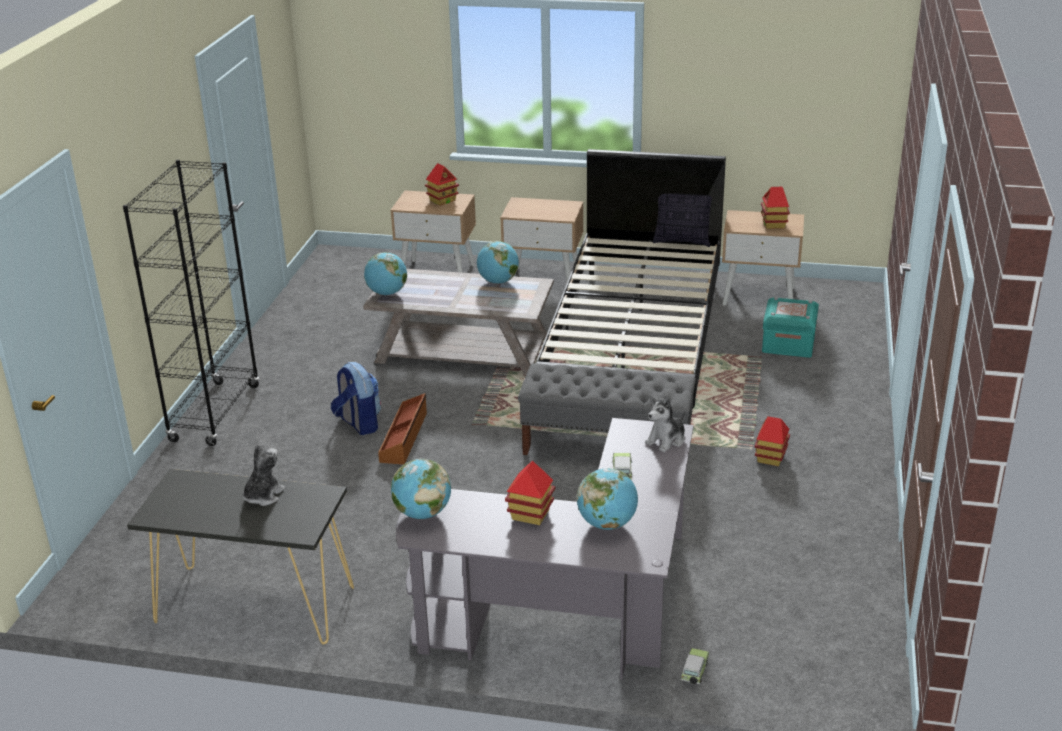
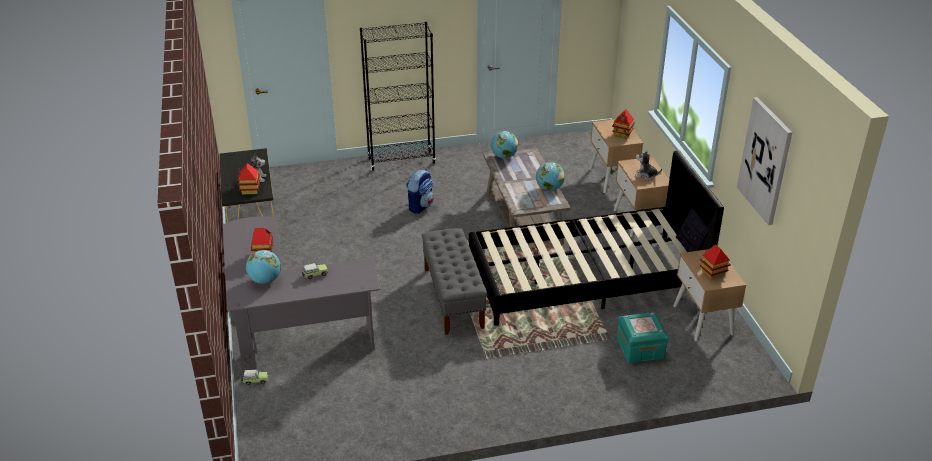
camera: 65 degrees right, 5 degrees up
brown storage box [378,393,427,465] -> none
globe [391,459,451,519] -> none
plush toy [645,395,685,452] -> plush toy moved to [635,150,662,180]
toy house [754,416,790,466] -> toy house moved to [238,163,260,194]
none -> picture [737,97,792,225]

